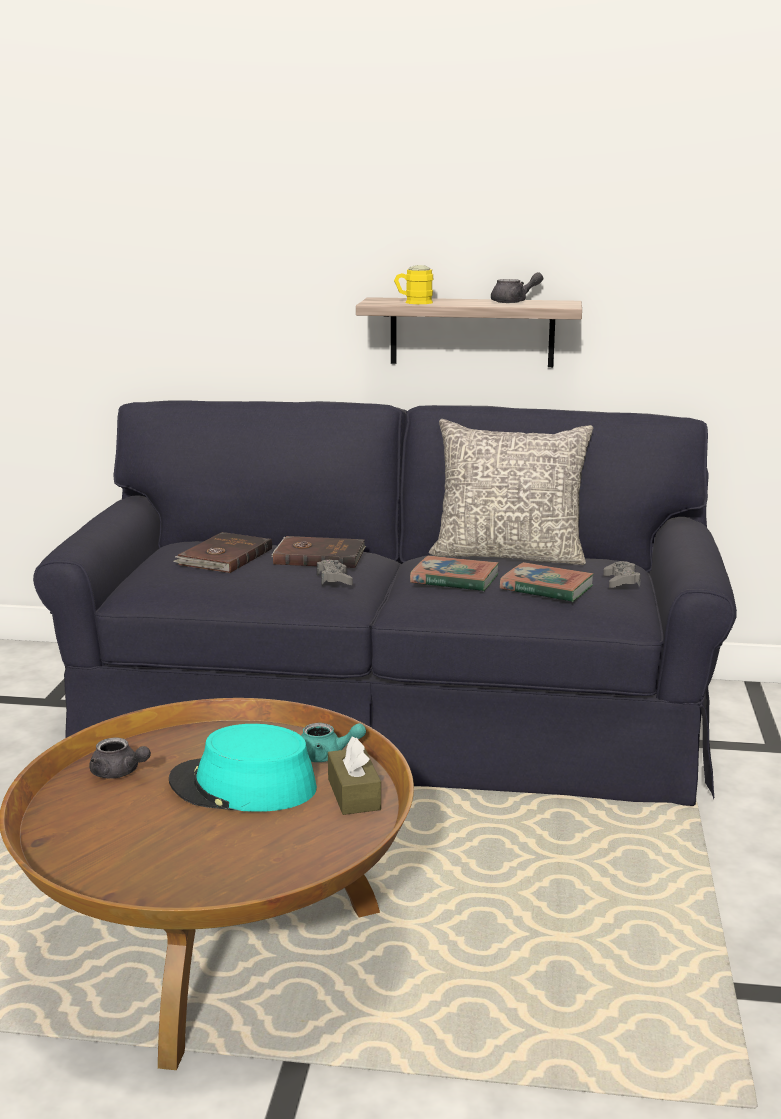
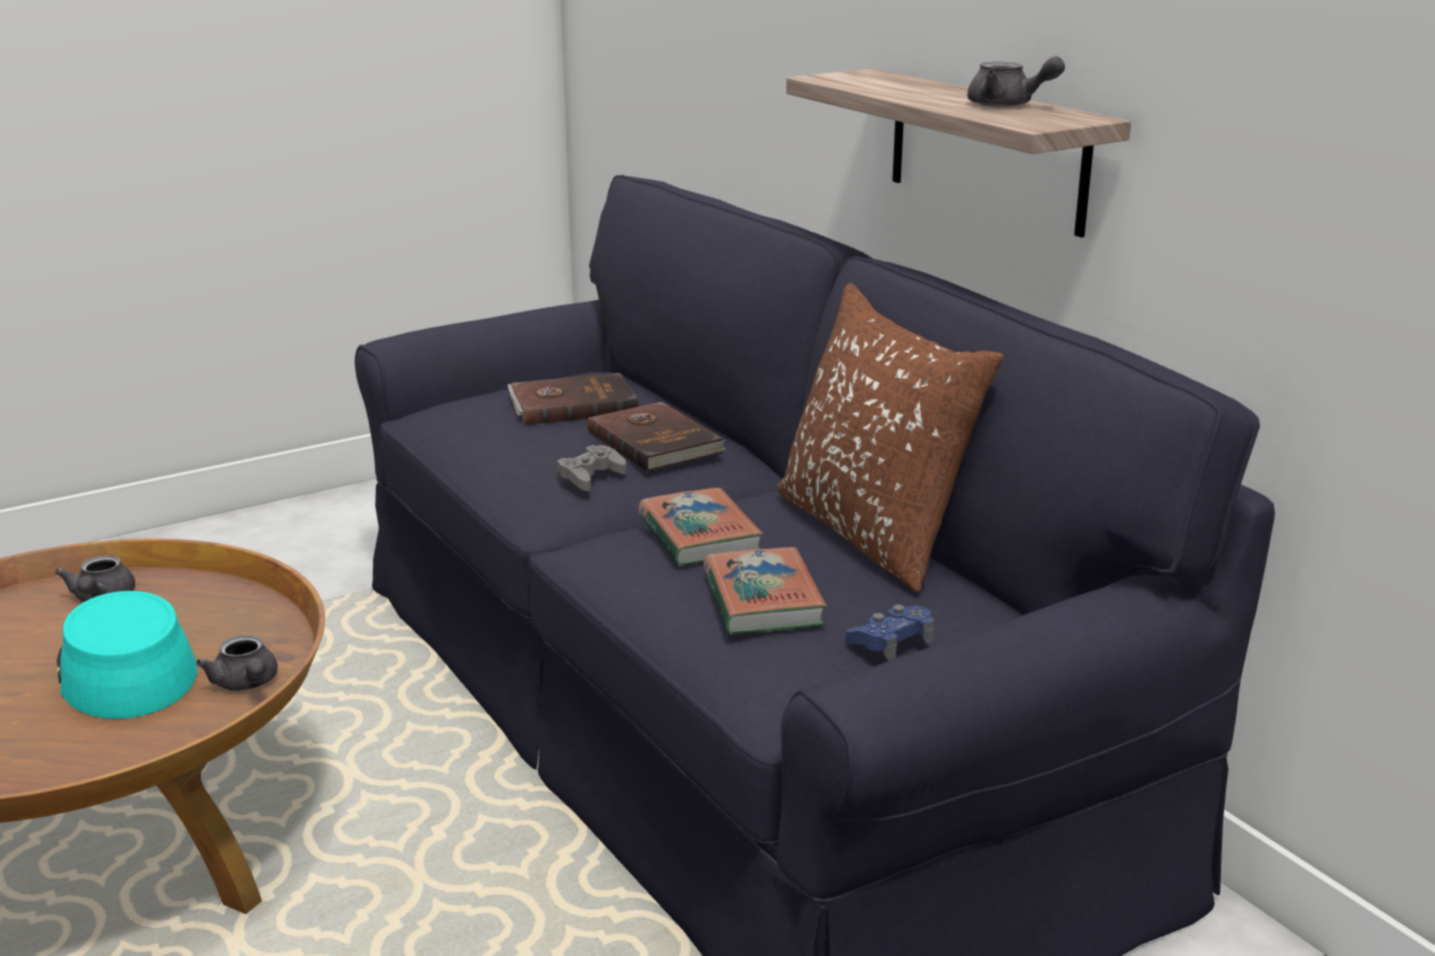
camera: 50 degrees right, 5 degrees up
turquoise teapot [301,723,366,762] -> grey teapot [196,635,278,691]
brown tissue box [328,737,381,815] -> none
yellow mug [394,265,433,304] -> none
grey pillow [429,419,593,565] -> brown pillow [777,283,1004,592]
grey game controller [603,561,641,588] -> blue game controller [846,604,934,661]

